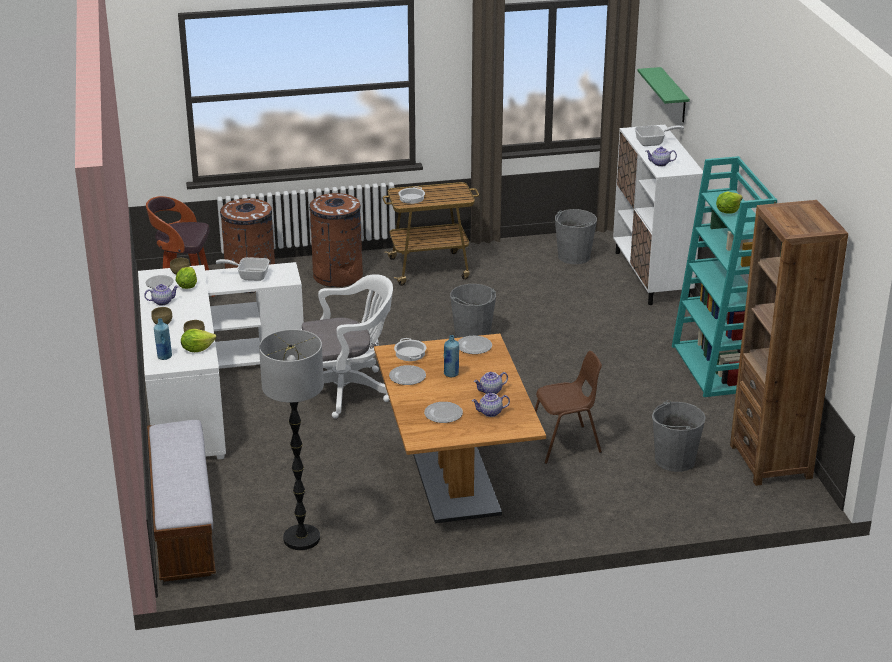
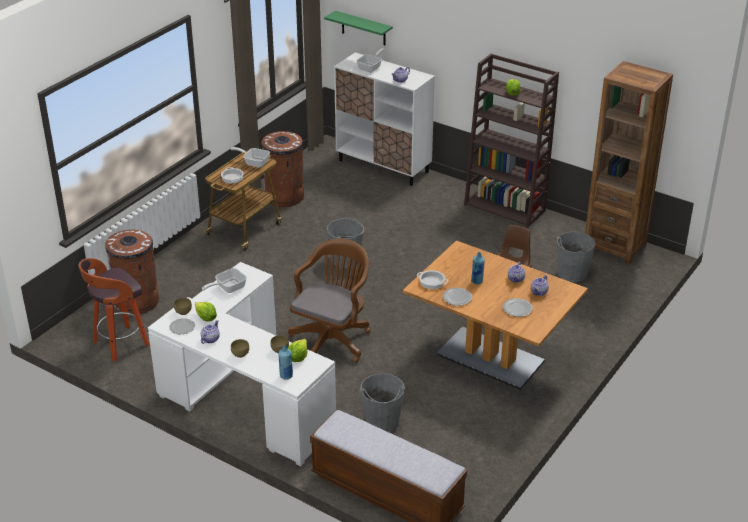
camera: 45 degrees left, 5 degrees up
floor lamp [259,329,324,550] -> none
white office chair [301,274,393,419] -> brown office chair [288,239,370,363]
brown trash can [309,193,363,287] -> brown trash can moved to [261,131,304,207]
plate [457,336,492,354] -> none
grey bucket [555,209,597,264] -> grey bucket moved to [360,373,405,432]
turquoise bookcase [672,156,777,397] -> brown bookcase [464,53,559,228]
none -> frying pan [231,147,270,168]

